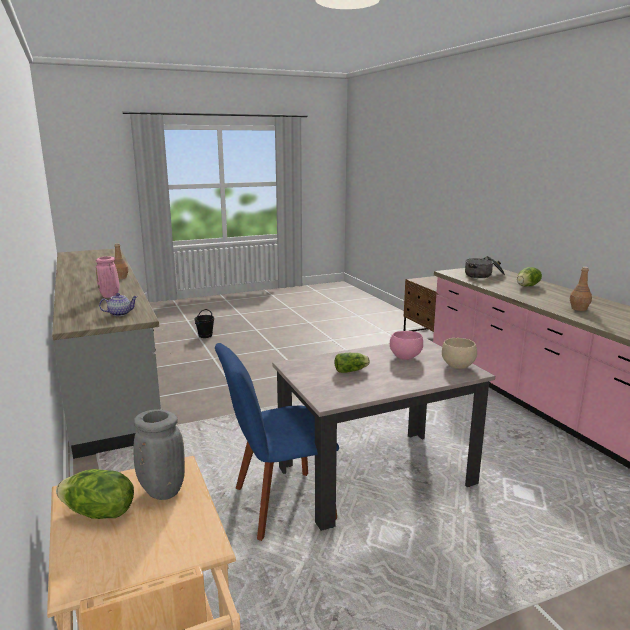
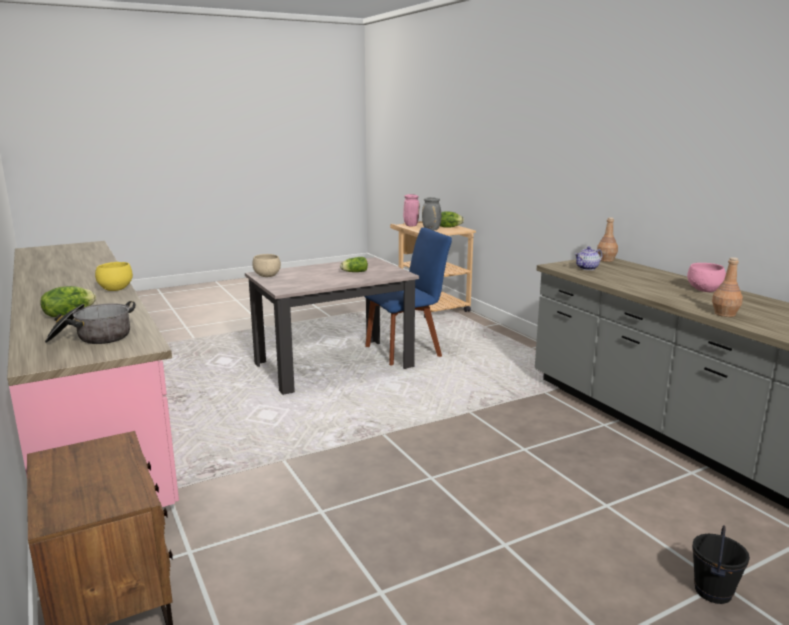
camera: 175 degrees right, 0 degrees up
pink vase [96,256,119,298] -> pink vase moved to [403,194,420,227]
pink bowl [390,331,423,360] -> pink bowl moved to [687,263,726,292]
brown bottle [570,267,592,311] -> brown bottle moved to [597,217,618,262]
none -> yellow bowl [95,262,133,291]

